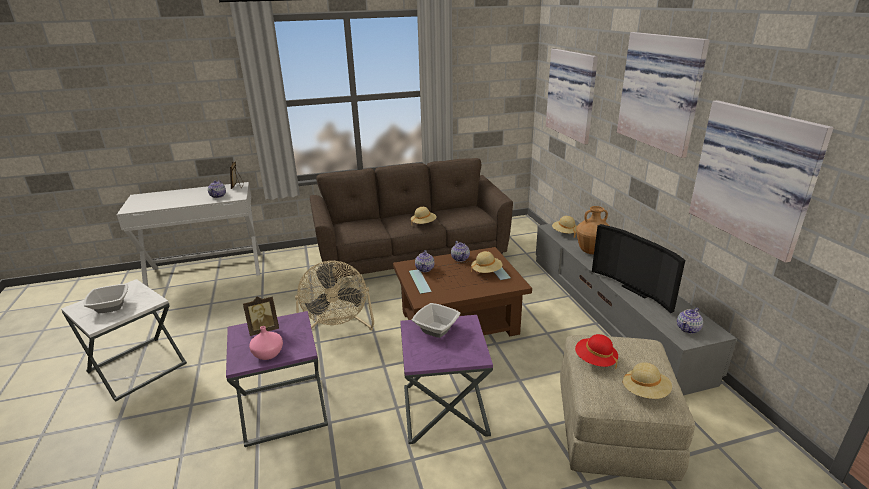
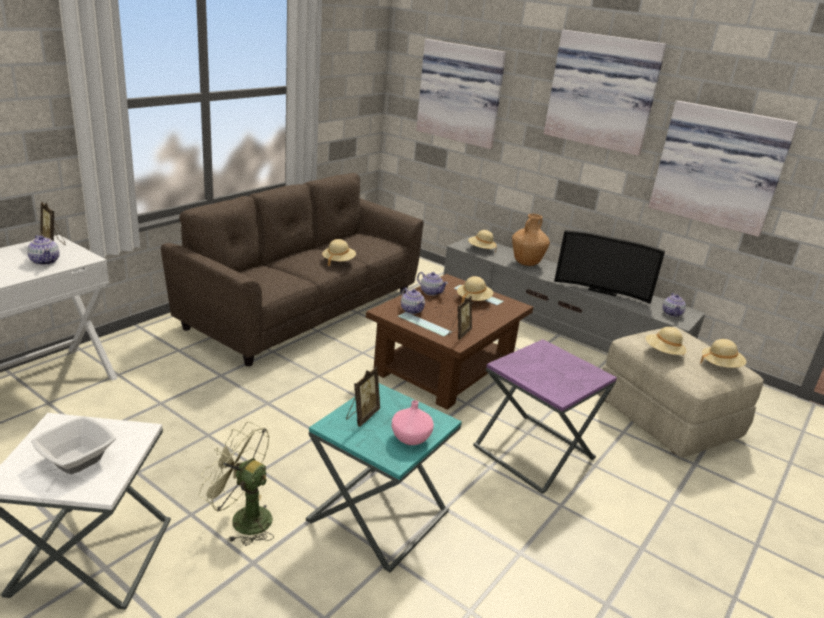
camera: 40 degrees left, 0 degrees up
purple side table [226,311,328,447] -> turquoise side table [306,383,462,572]
beige fan [295,261,374,330] -> none
bowl [412,303,460,338] -> none
red hat [575,334,618,369] -> beige hat [646,327,686,355]
none -> green fan [199,422,274,546]
none -> picture frame [448,296,472,340]

